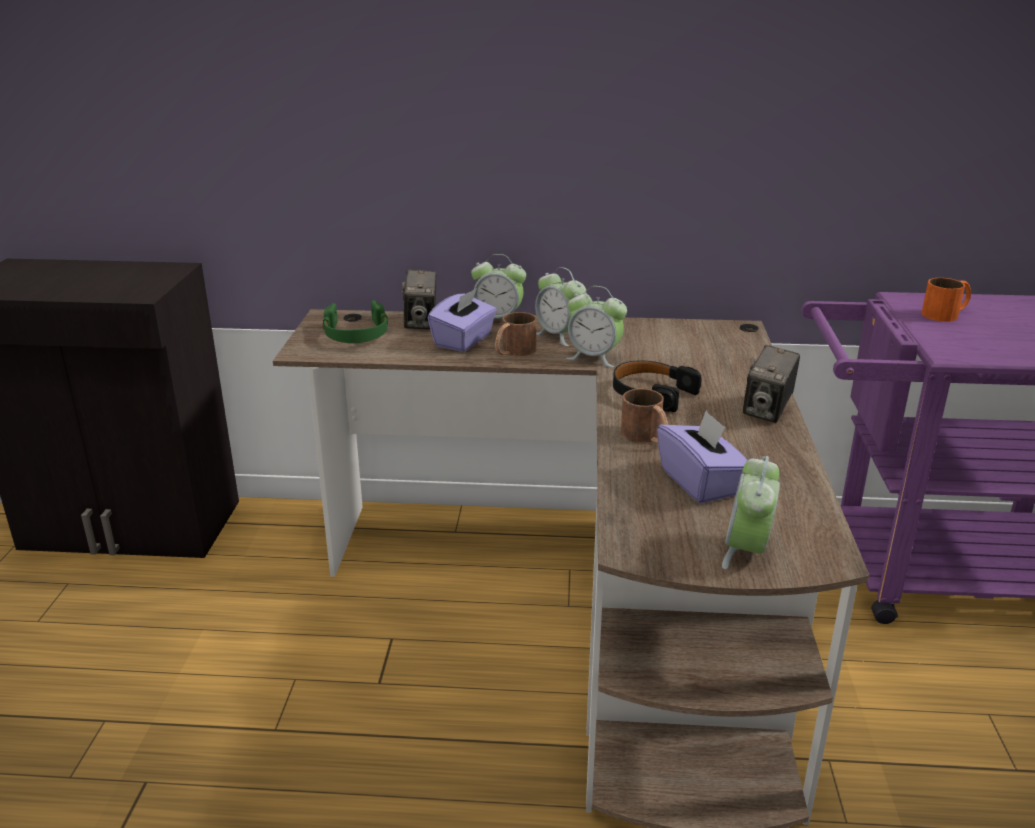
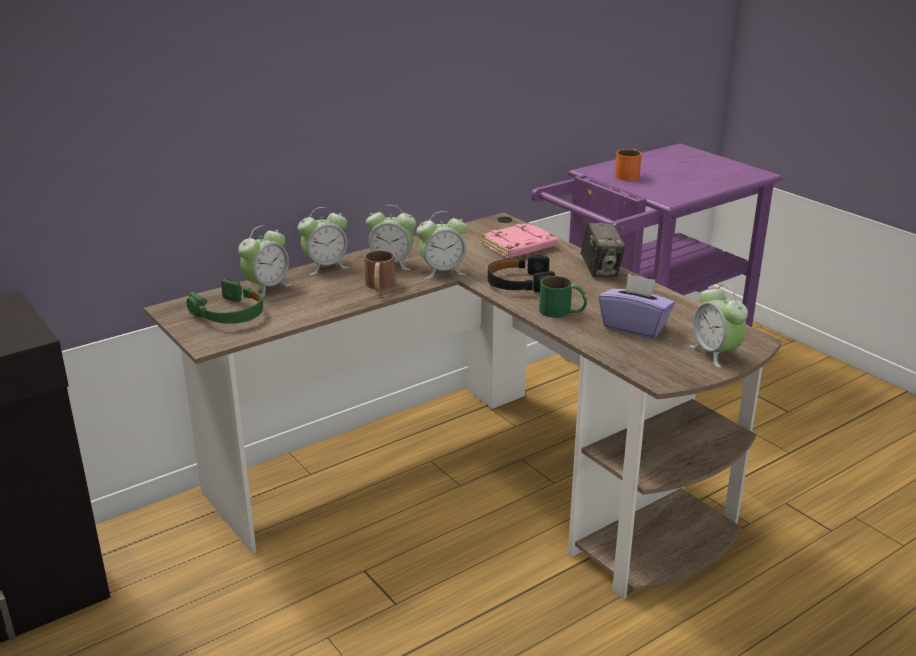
camera: 40 degrees left, 0 degrees up
camera [402,270,436,330] -> alarm clock [238,226,292,297]
purple tissue box [428,288,497,352] -> none
brown mug [621,389,668,443] -> green mug [539,276,587,318]
none -> pink book [481,223,557,258]

